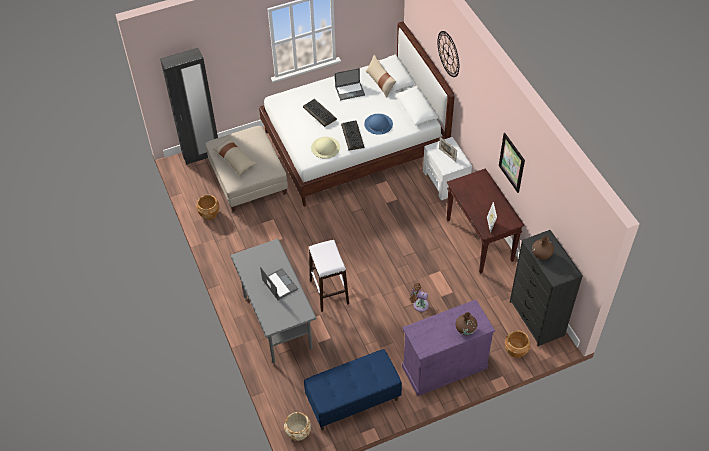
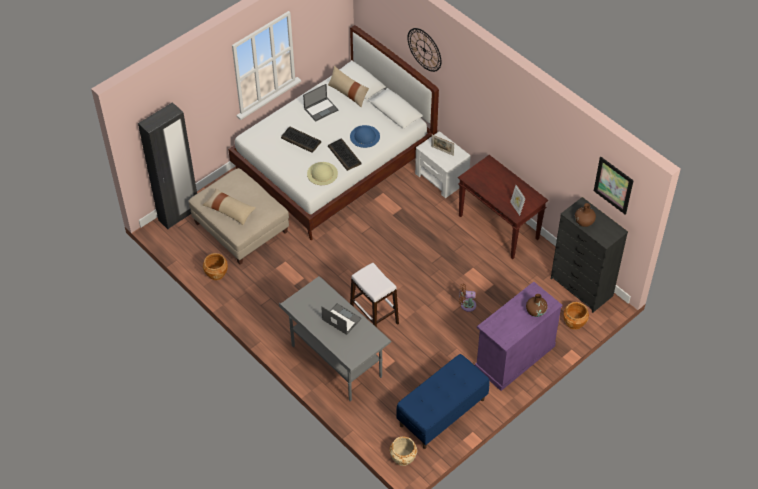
camera: 20 degrees left, 0 degrees up
picture [499,133,525,193] -> picture moved to [594,157,634,215]

